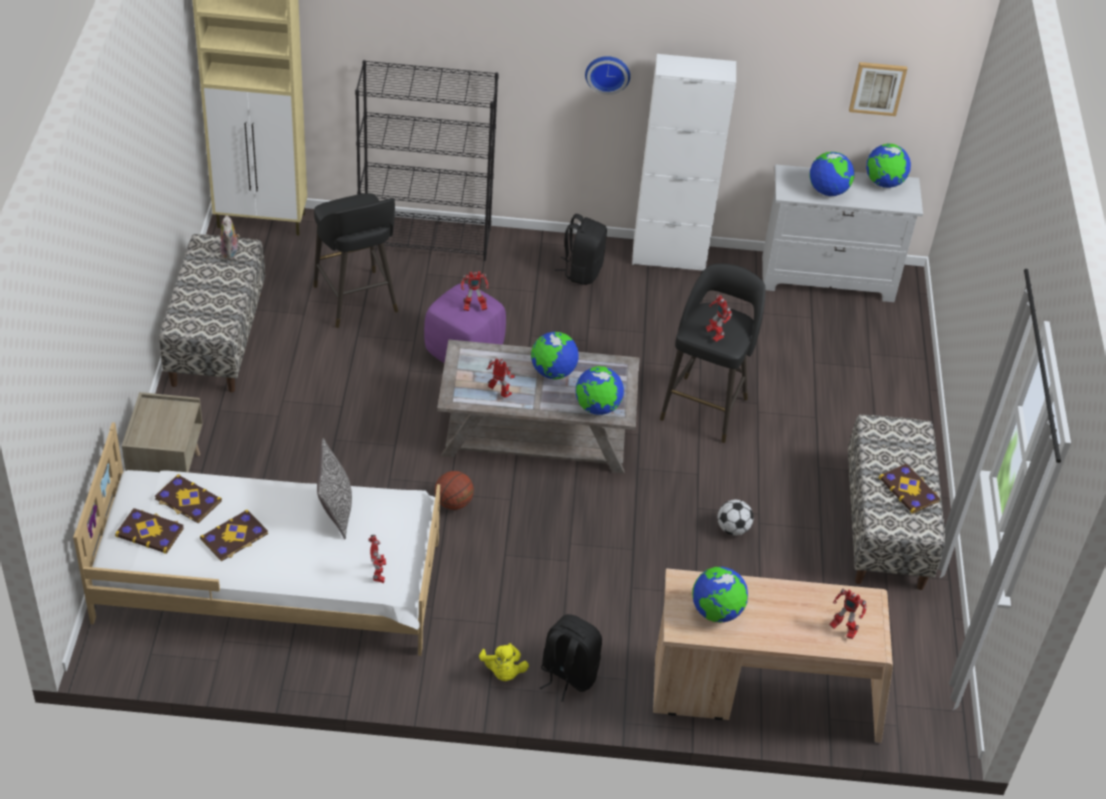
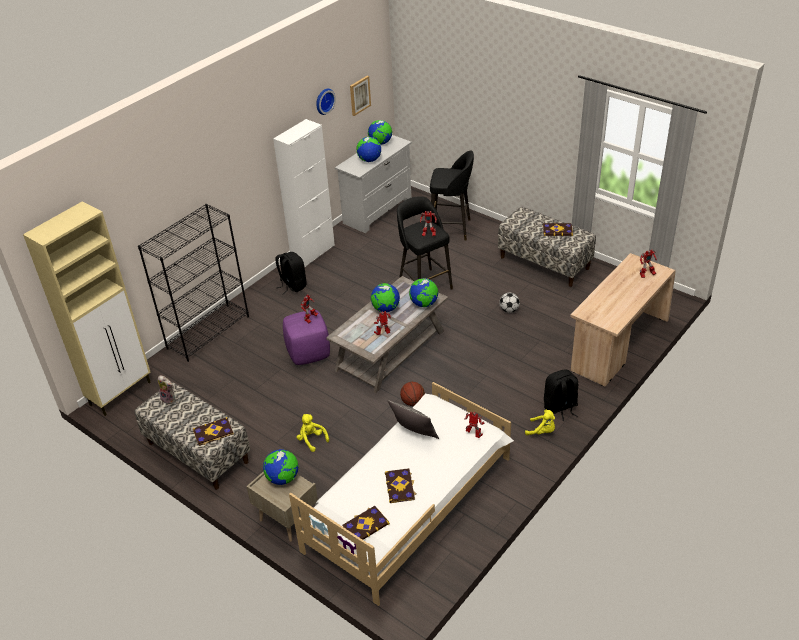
camera: 50 degrees left, 5 degrees down
book [155,474,222,523] -> book moved to [193,417,234,446]
black stool [313,193,398,328] -> black stool moved to [430,150,474,241]
wall clock [585,56,630,95] -> wall clock moved to [316,88,336,115]
globe [692,567,748,623] -> globe moved to [263,449,299,485]
none -> yellow plush toy [297,414,329,452]

